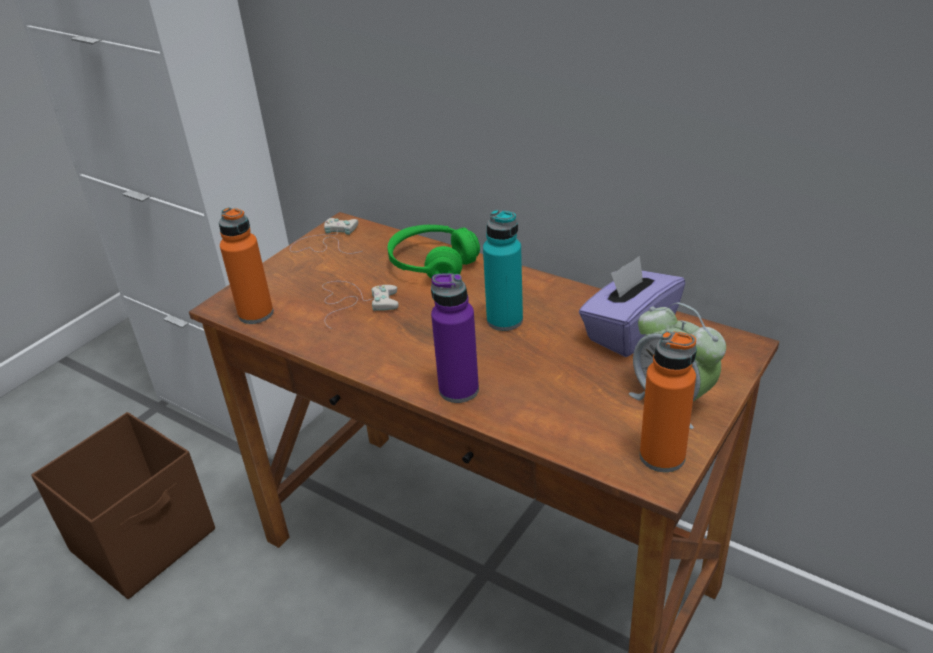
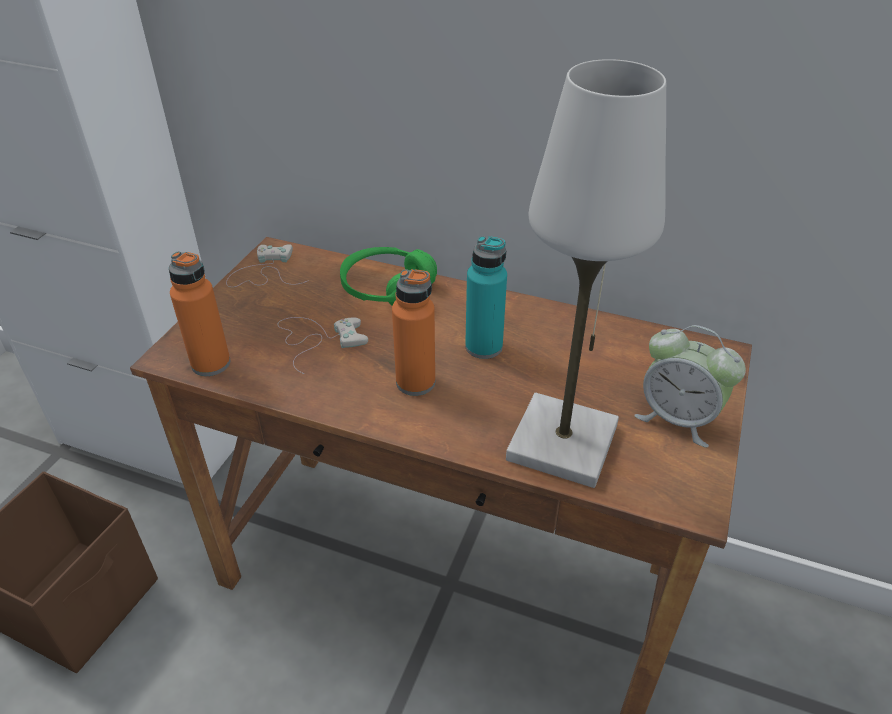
camera: 15 degrees left, 5 degrees up
purple bottle [431,273,479,403] -> none
purple tissue box [579,256,685,357] -> none
orange bottle [640,331,697,472] -> orange bottle moved to [392,269,435,396]
none -> white table lamp [506,59,666,488]

